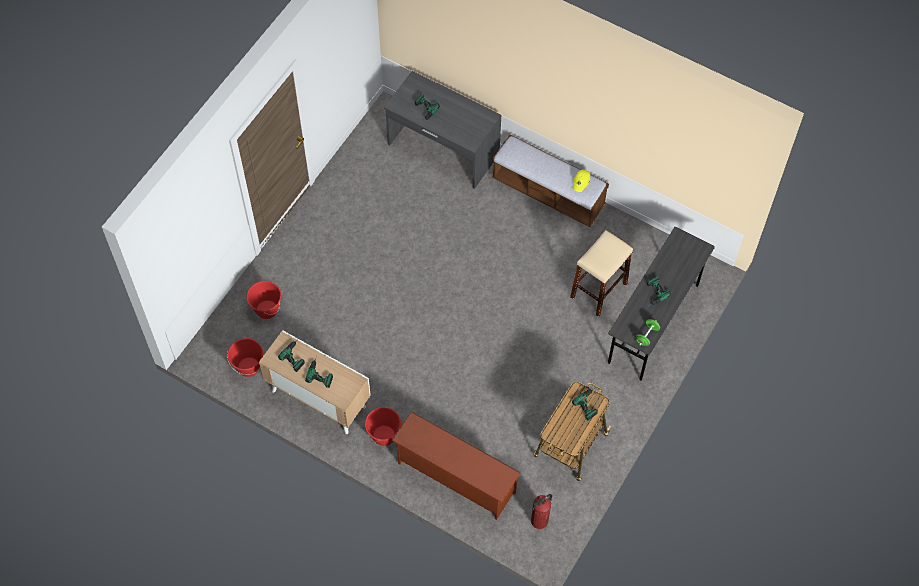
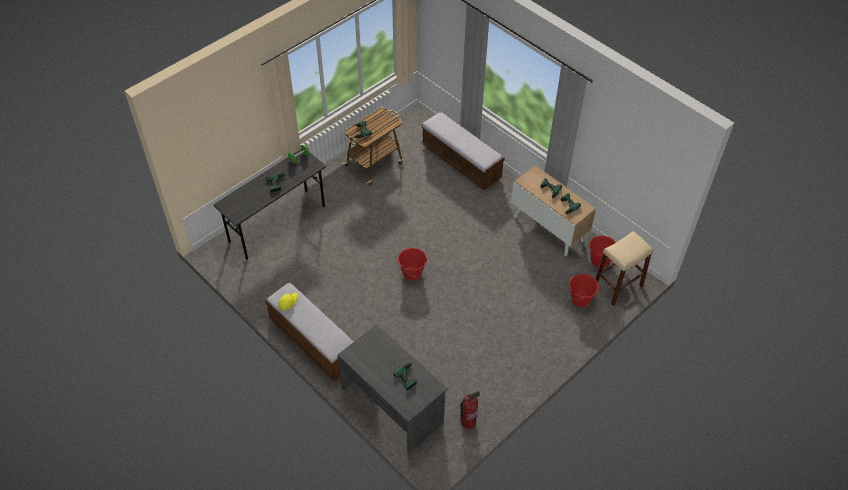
camera: 165 degrees left, 10 degrees down
red bucket [365,407,401,446] -> red bucket moved to [398,248,427,281]
brown shoe rack [392,412,520,520] -> bench [422,111,505,190]
fire extinguisher [531,494,552,529] -> fire extinguisher moved to [460,391,480,429]
beige stool [570,230,633,317] -> beige stool moved to [595,231,653,306]

